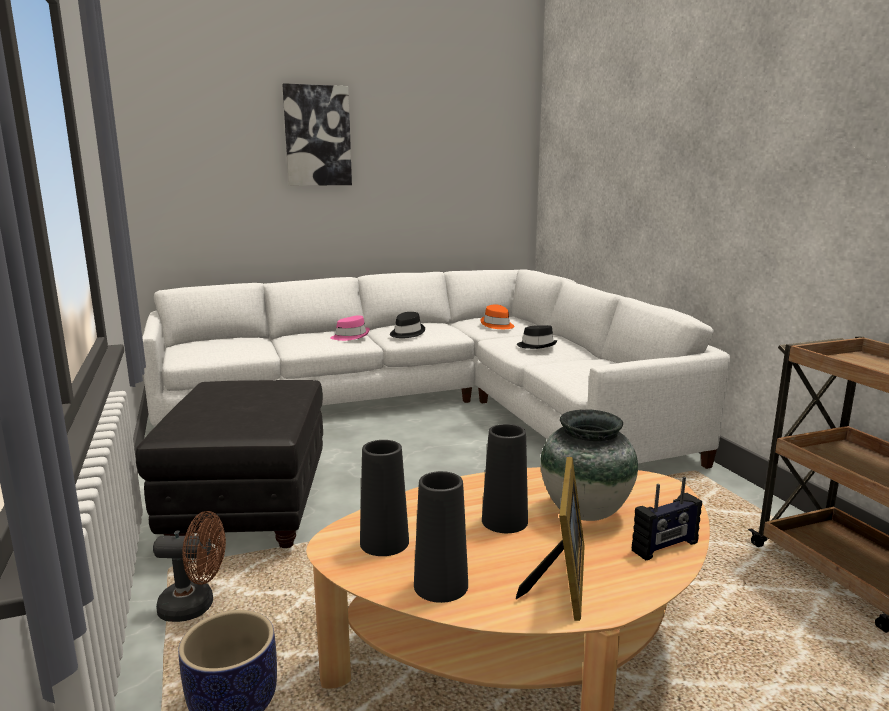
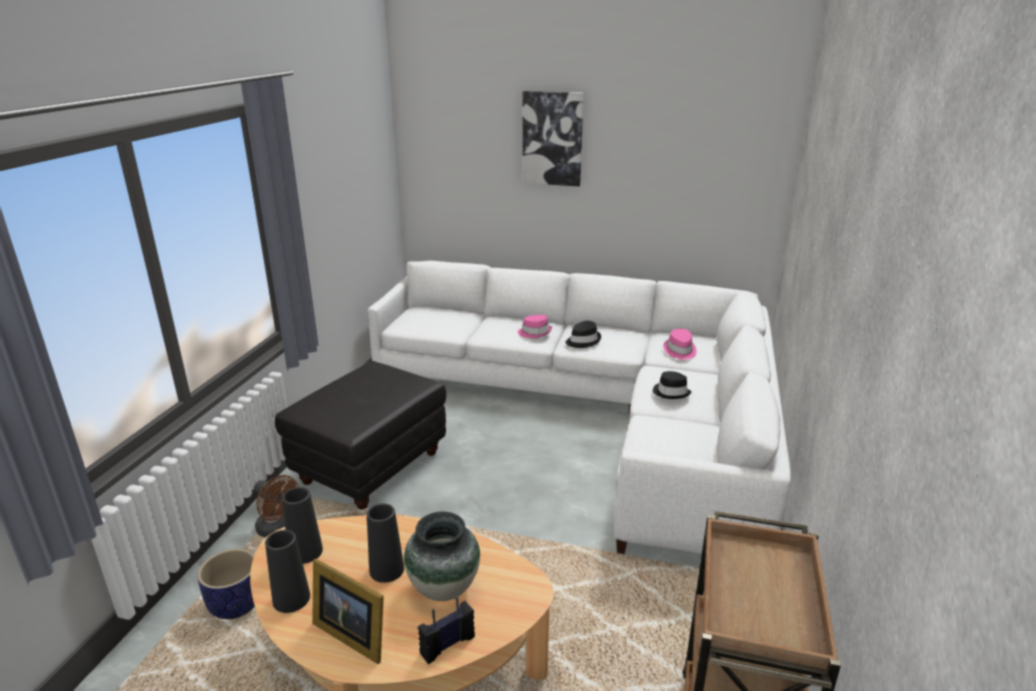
camera: 35 degrees right, 10 degrees up
orange hat [480,305,514,329] -> pink hat [663,329,697,360]
picture frame [516,457,585,621] -> picture frame turned 75 degrees clockwise [312,559,384,664]
radio [632,477,702,560] -> radio turned 135 degrees clockwise [418,596,475,664]

